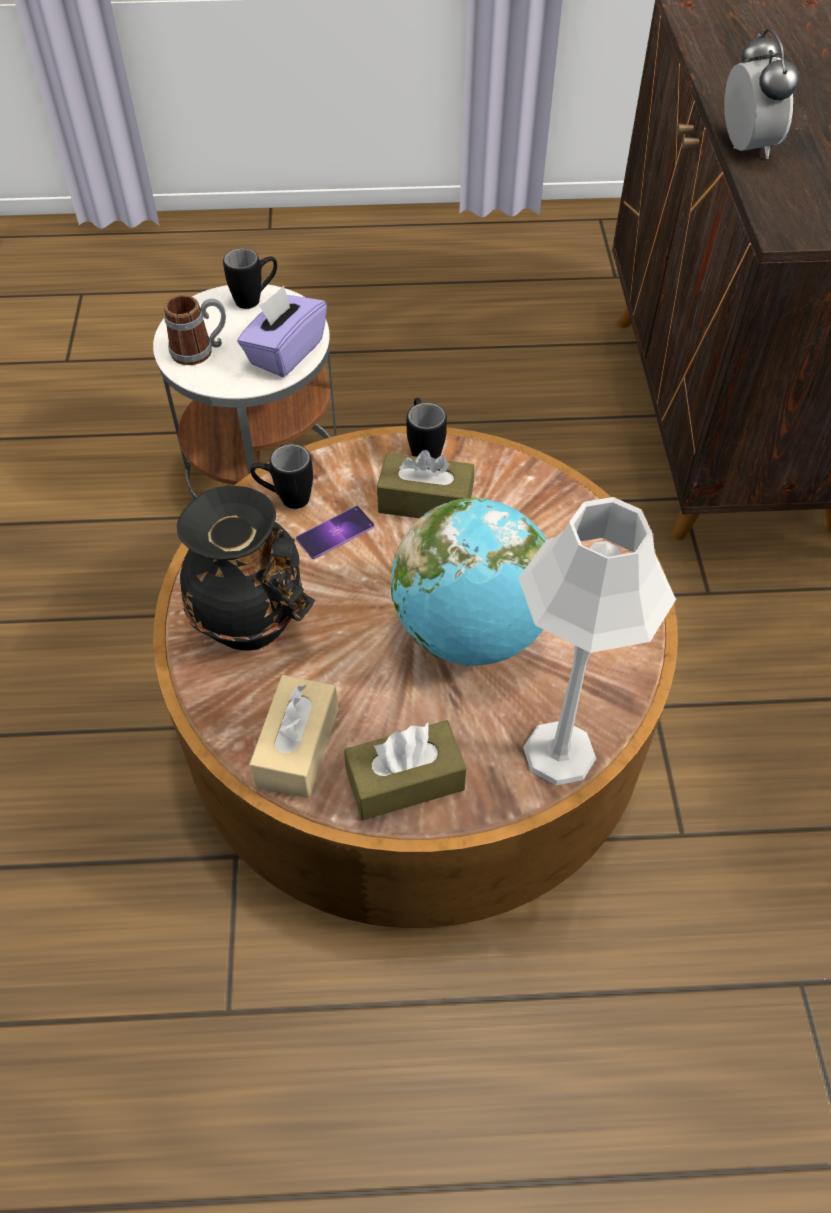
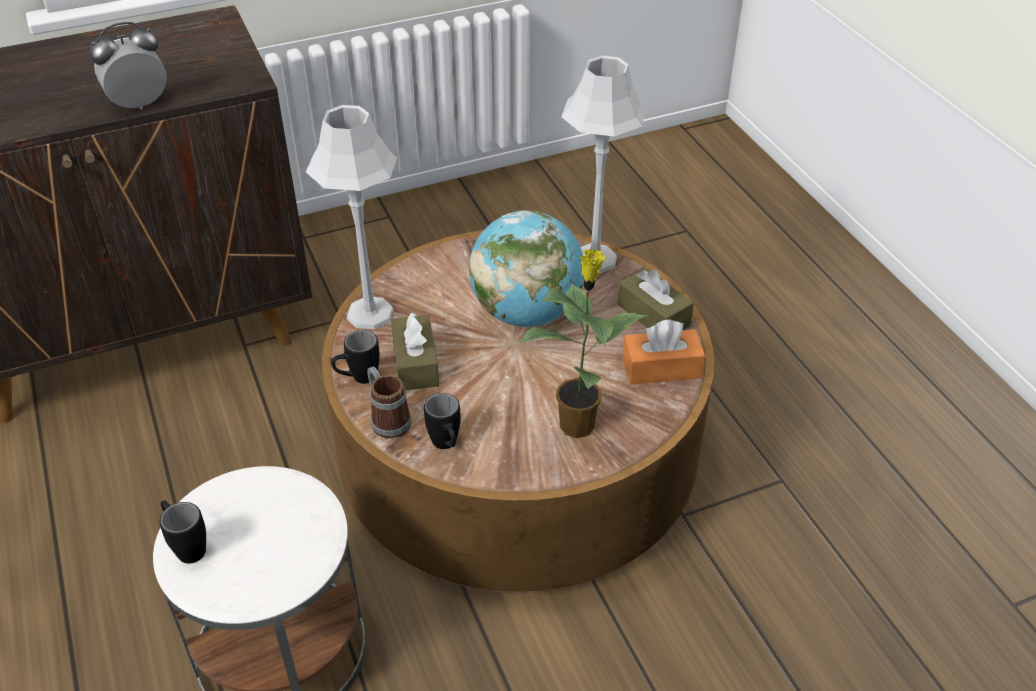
camera: 110 degrees left, 10 degrees down
mug [164,295,226,365] -> mug moved to [367,366,412,438]
black vase [177,486,315,651] -> potted plant [519,249,648,438]
purple tissue box [237,286,327,377] -> none
beige tissue box [249,675,338,798] -> orange tissue box [622,319,705,385]
phone [296,506,374,559] -> none
none -> grey table lamp [306,105,397,330]

